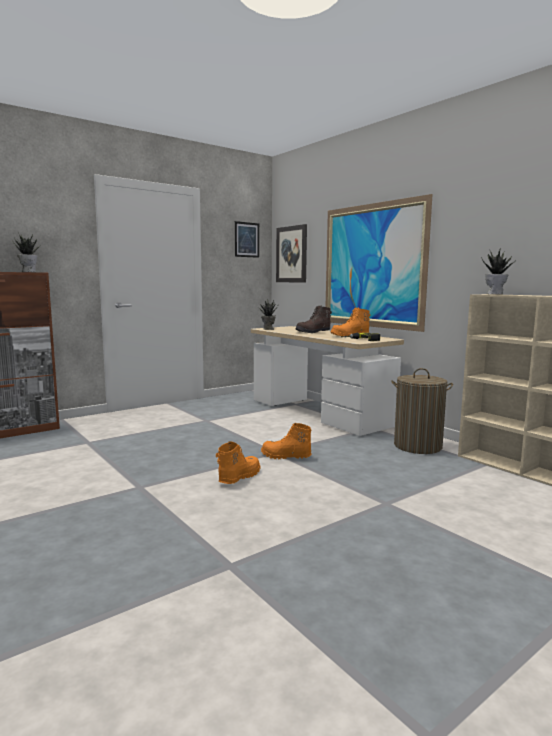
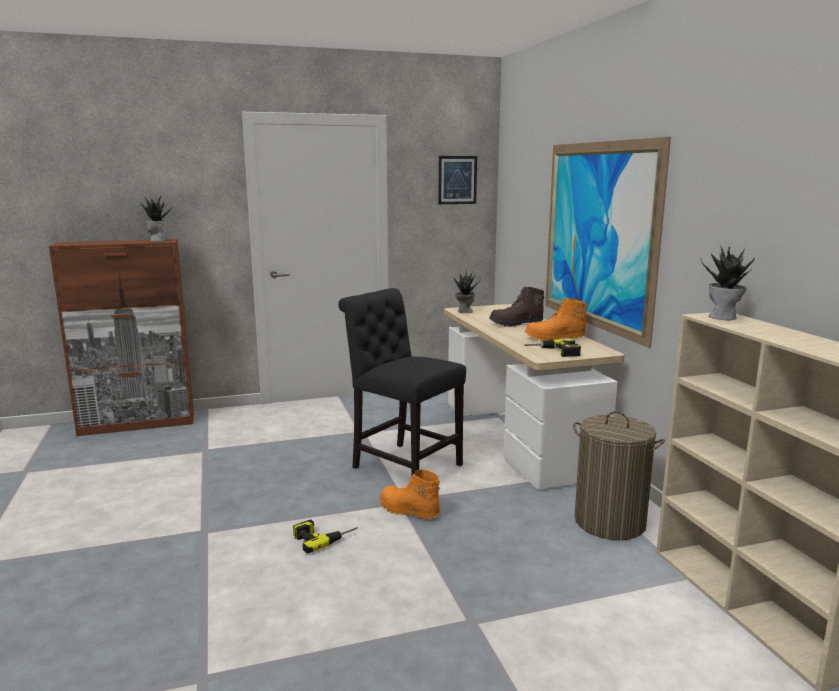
camera: 20 degrees right, 5 degrees up
orange boot [216,441,261,484] -> power drill [293,519,358,554]
picture [276,224,307,282] -> none
none -> black chair [338,288,466,475]

